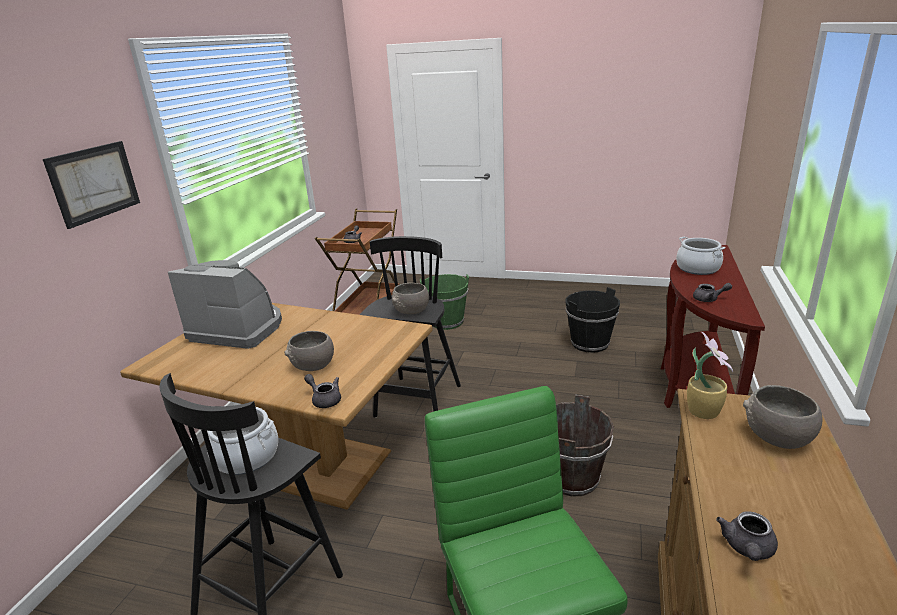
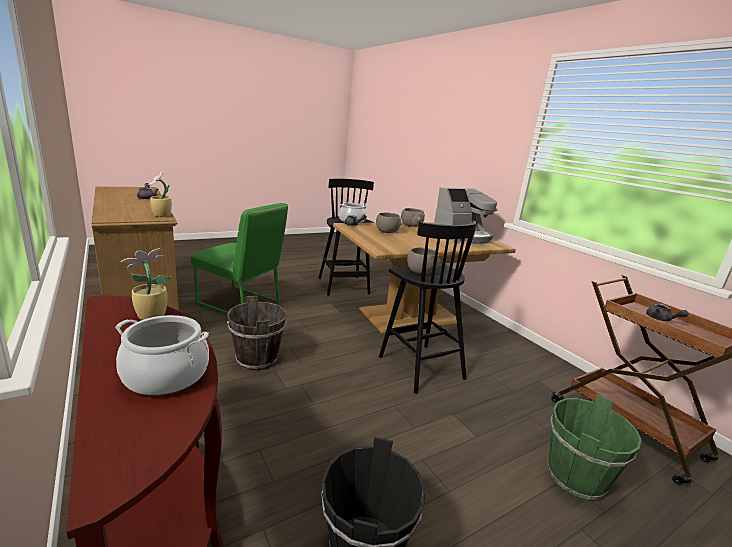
camera: 130 degrees right, 5 degrees down
picture [43,141,140,229] -> none
grey teapot [693,283,732,302] -> potted plant [121,248,171,320]
grey bowl [743,385,822,449] -> grey bowl moved to [401,208,425,227]

